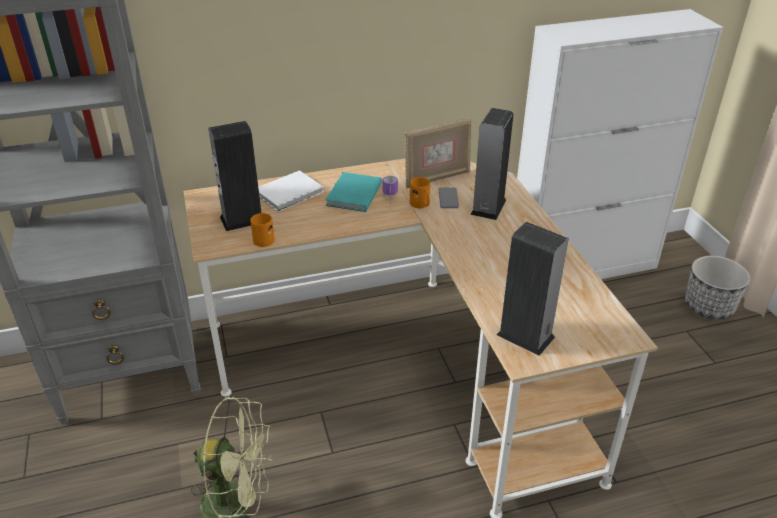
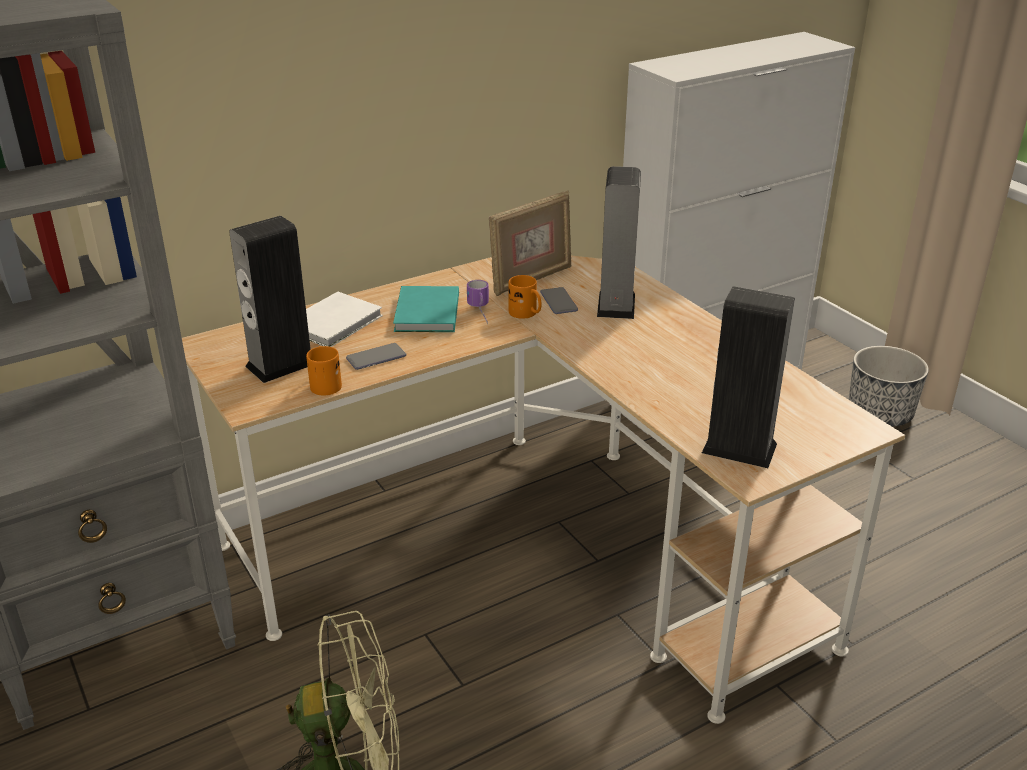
camera: 15 degrees left, 5 degrees down
none -> phone [346,343,407,370]

